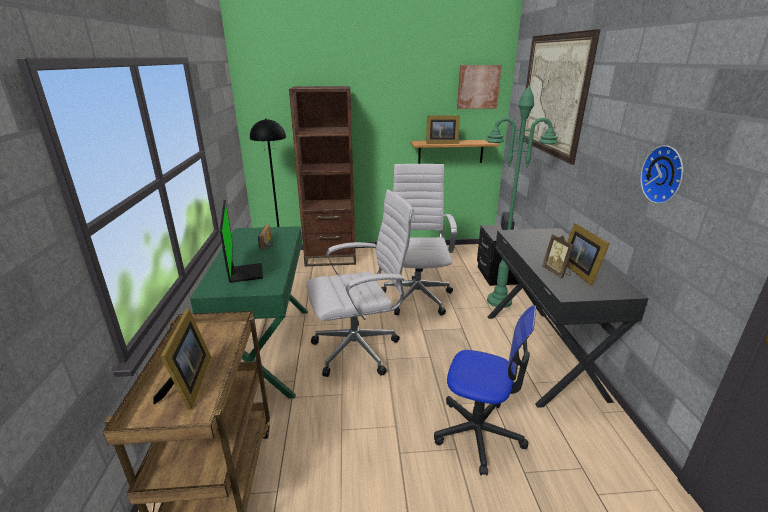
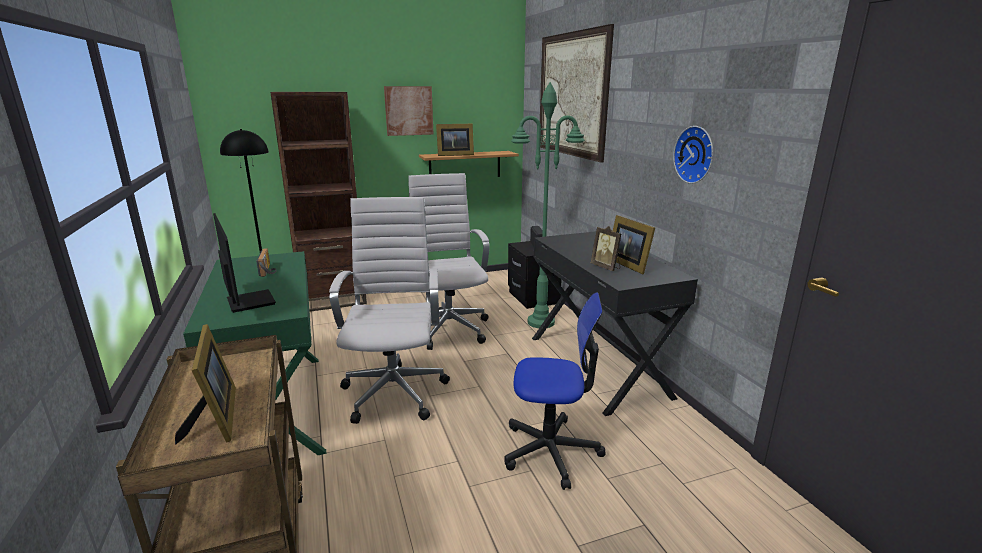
camera: 15 degrees left, 5 degrees down
white office chair [306,190,415,377] -> white office chair turned 60 degrees counterclockwise [329,197,450,424]
picture [457,65,502,109] -> picture moved to [384,86,434,136]

